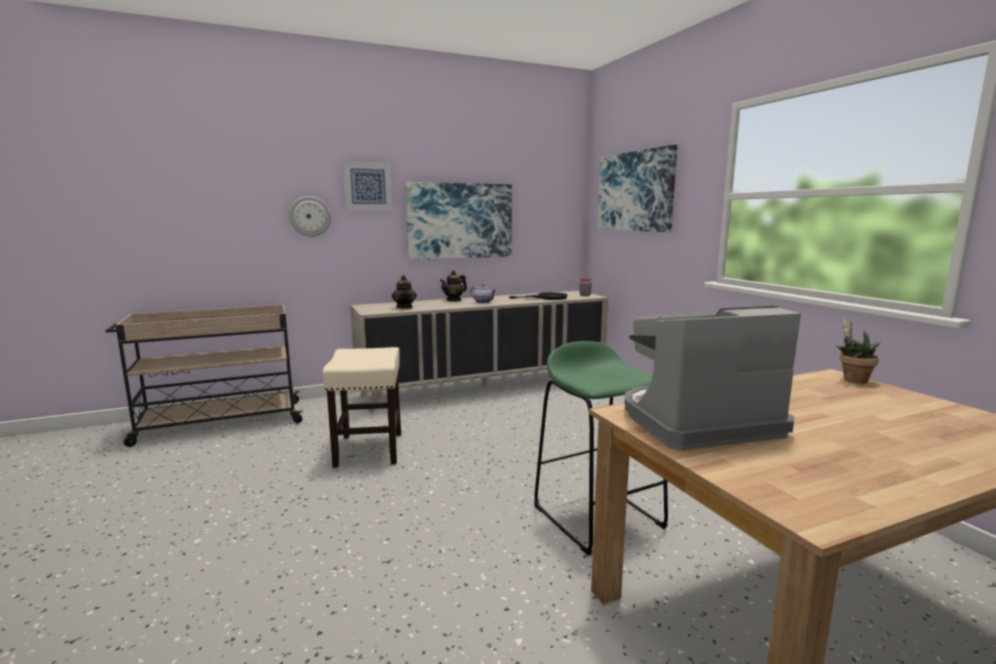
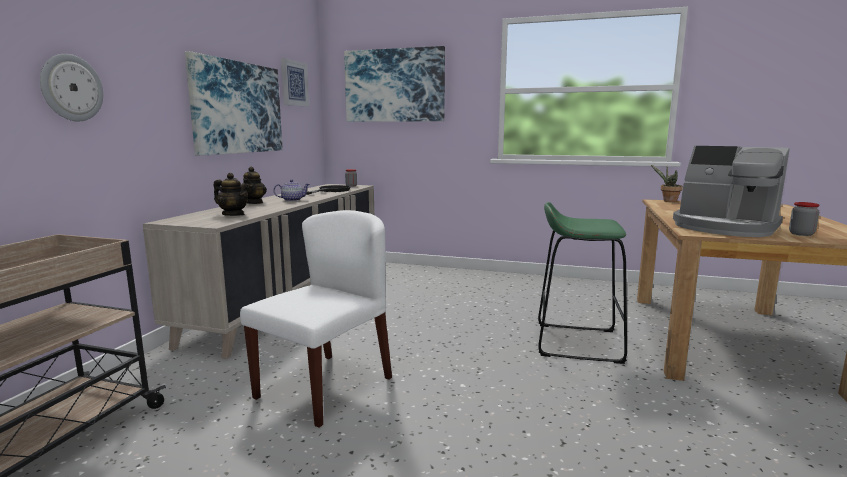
camera: 50 degrees left, 0 degrees up
beige stool [323,347,401,468] -> white chair [240,210,392,428]
picture [343,161,392,210] -> picture moved to [281,58,309,107]
coffee machine [625,306,801,450] -> coffee machine turned 75 degrees counterclockwise [673,146,790,237]
none -> jar [789,202,820,236]

